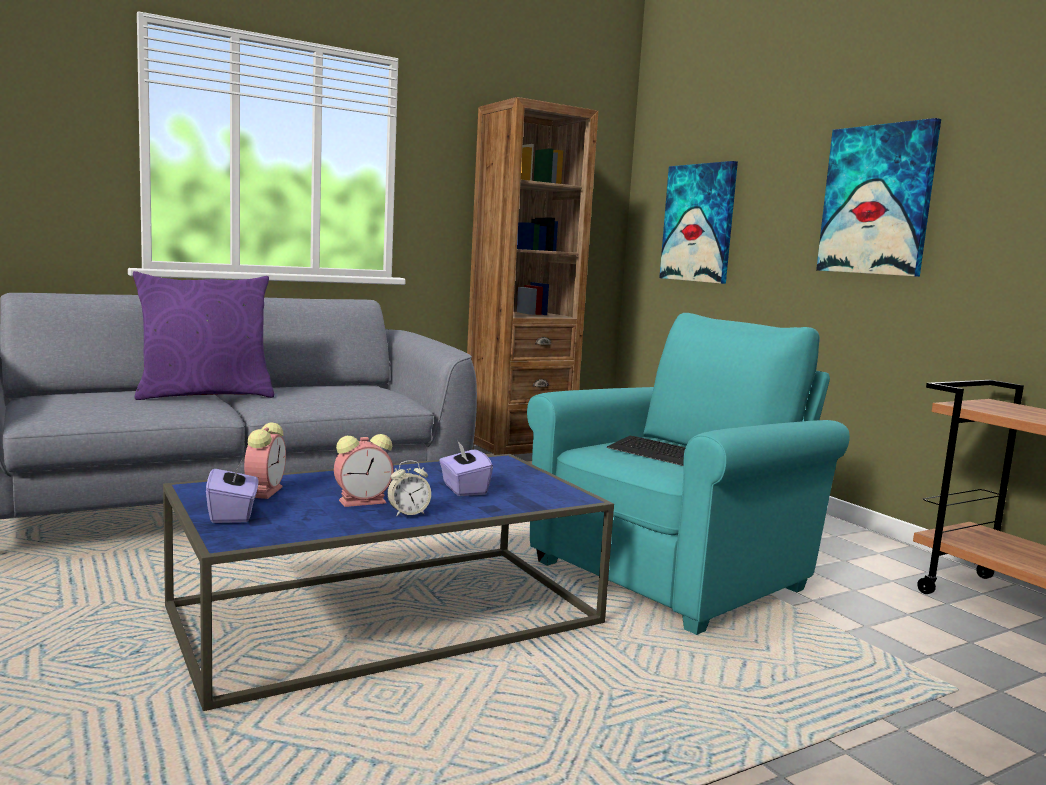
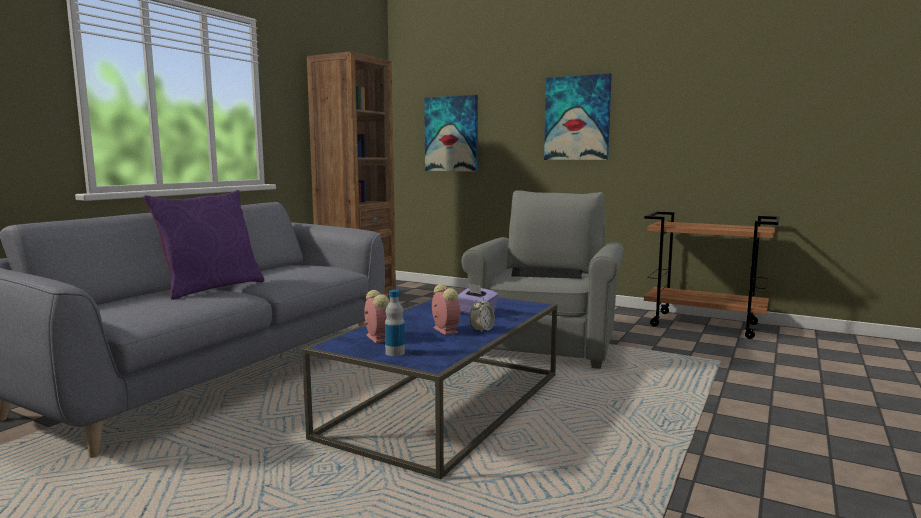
camera: 30 degrees left, 0 degrees up
purple tissue box [206,458,258,523] -> bottle [385,290,405,356]
alarm clock [334,434,394,507] -> alarm clock turned 60 degrees counterclockwise [432,284,461,335]
turquoise armchair [527,313,850,635] -> grey armchair [461,190,624,369]

